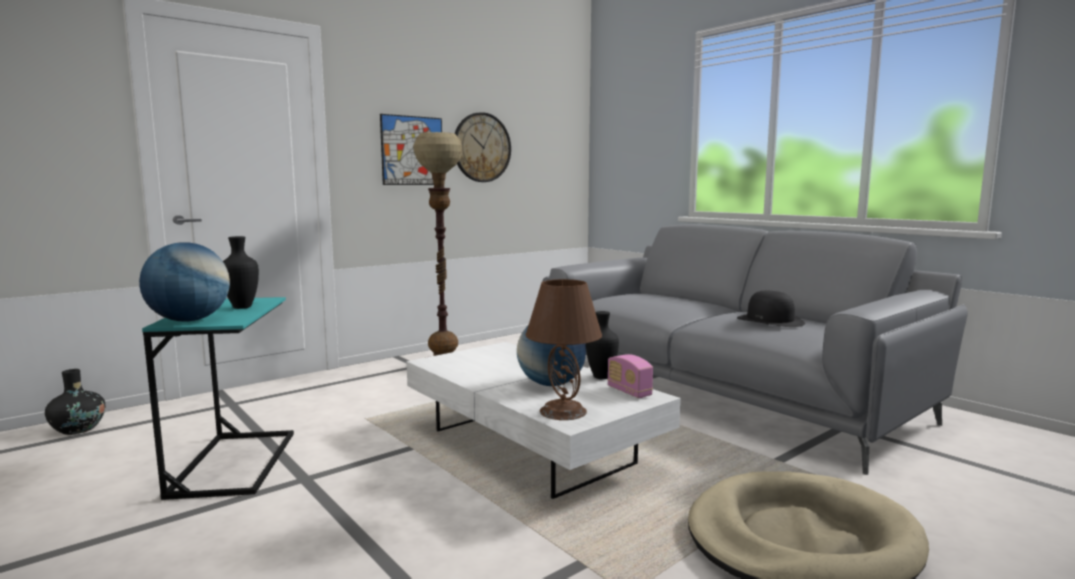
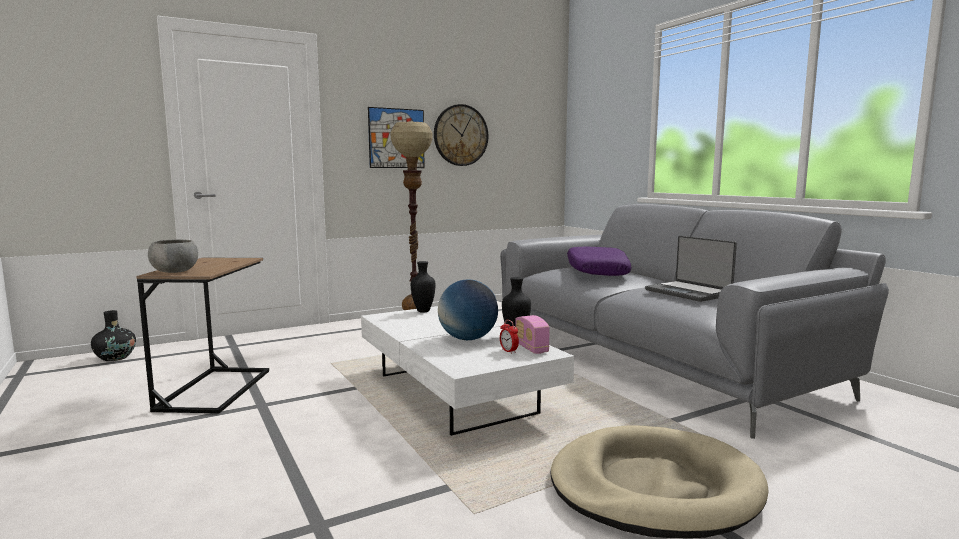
camera: 10 degrees right, 0 degrees up
globe [139,242,230,322] -> grey bowl [148,239,198,273]
turquoise side table [142,297,294,500] -> brown side table [136,257,269,413]
black vase [223,236,259,309] -> black vase moved to [411,261,435,312]
brown table lamp [525,279,602,420] -> none
black hat [737,291,805,327] -> laptop [645,236,737,302]
none -> alarm clock [500,320,519,354]
none -> purple pillow [567,246,632,276]

